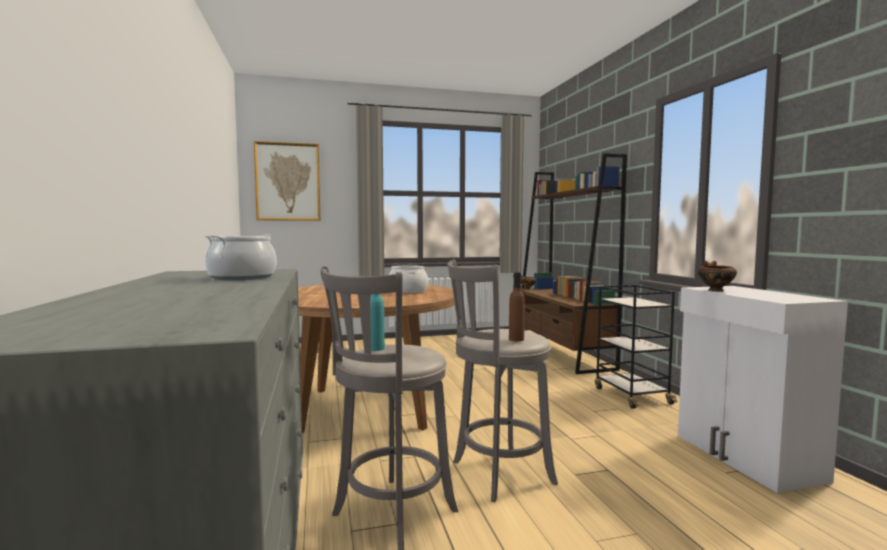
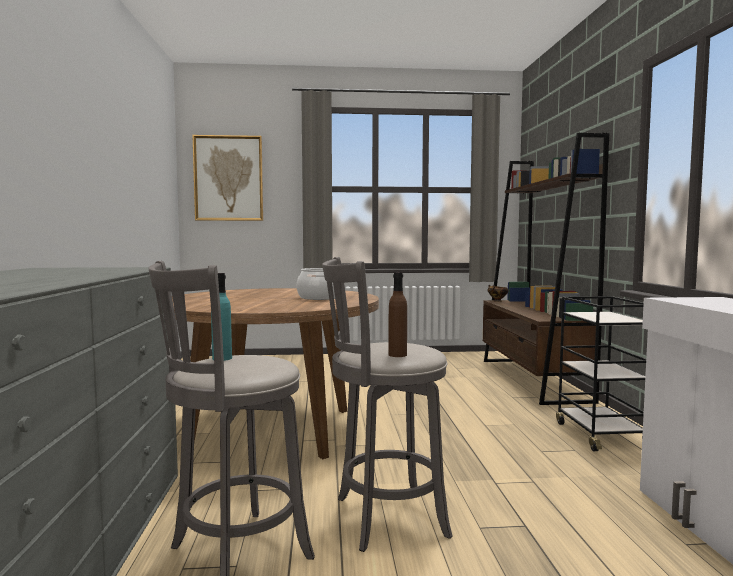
camera: 10 degrees right, 0 degrees up
cooking pot [205,235,276,280] -> none
bowl [698,261,737,292] -> none

